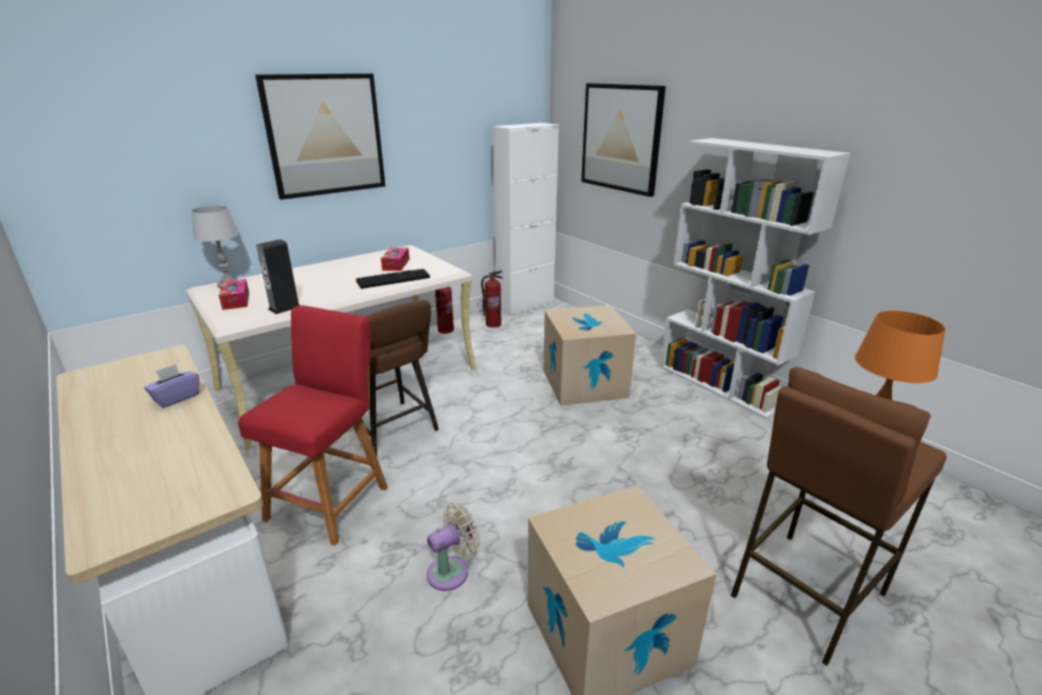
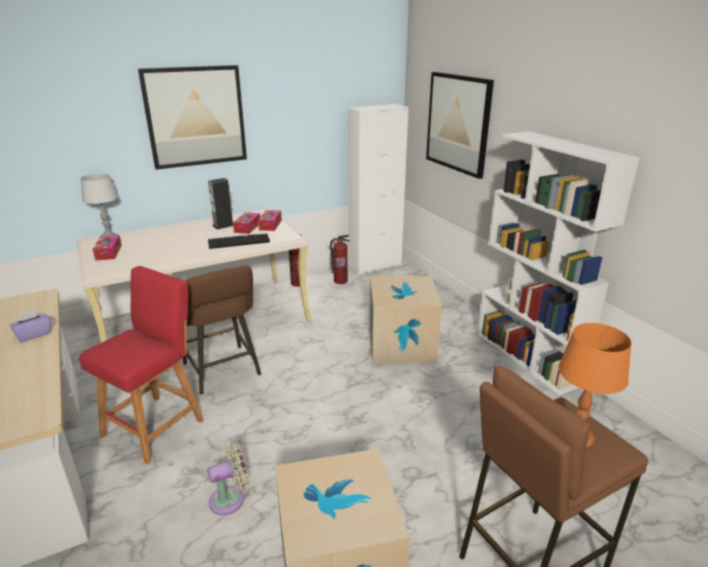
camera: 10 degrees right, 0 degrees up
speaker [256,239,299,314] -> speaker moved to [208,178,233,230]
none -> tissue box [258,210,282,231]

